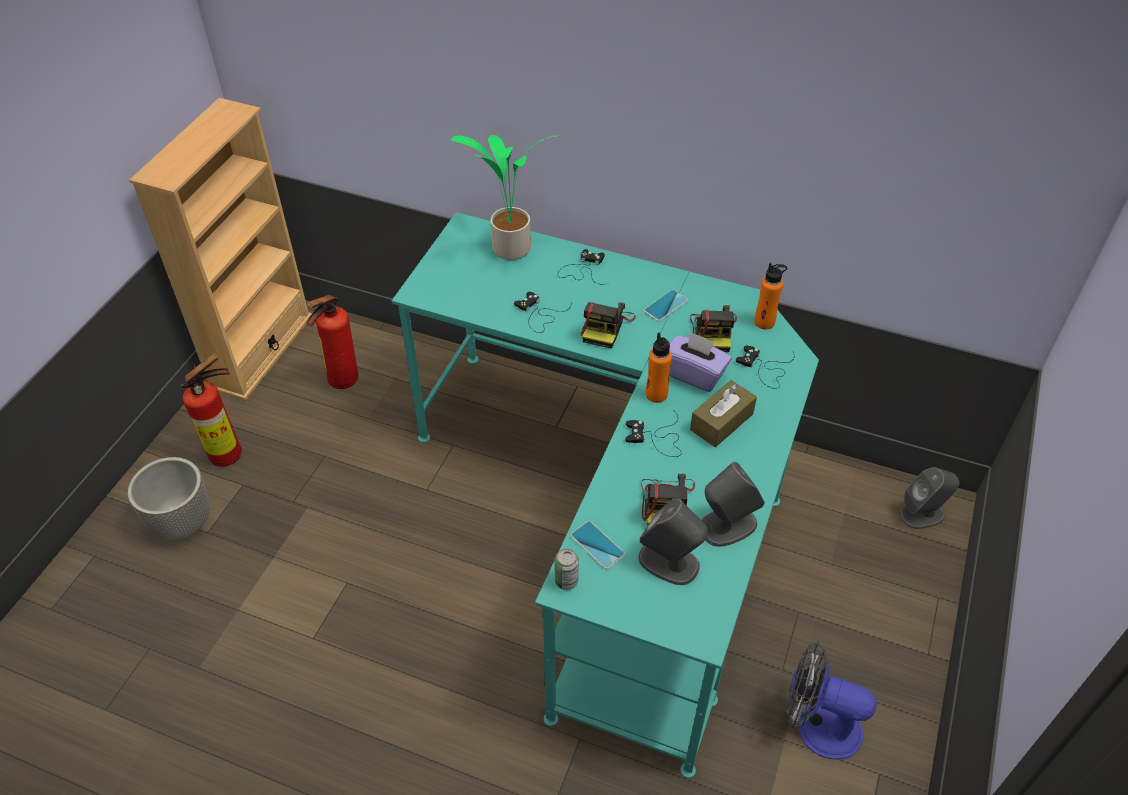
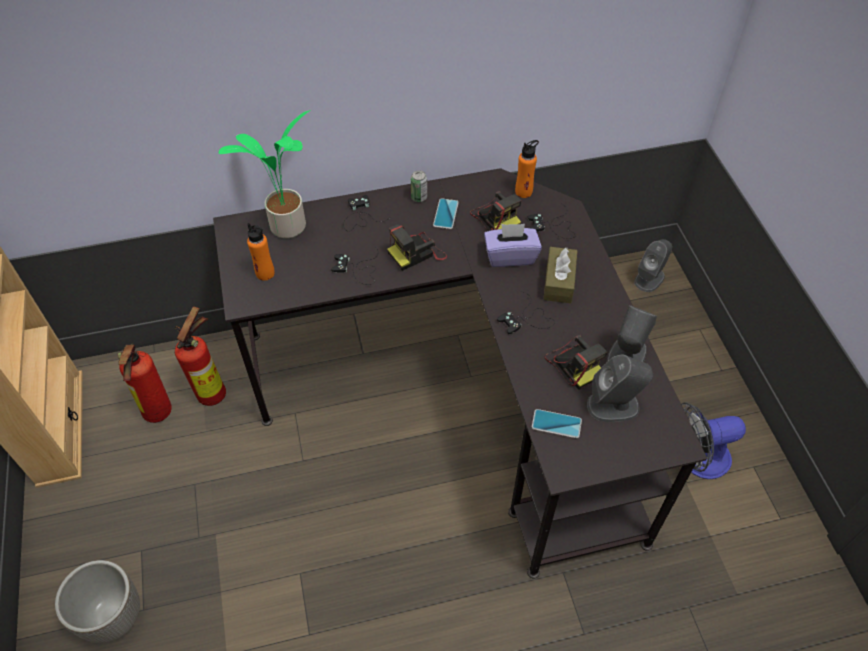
camera: 35 degrees left, 5 degrees up
fire extinguisher [181,353,242,466] -> fire extinguisher moved to [175,306,226,406]
turquoise desk [392,212,819,778] -> black desk [213,168,707,579]
can [555,549,579,590] -> can moved to [411,170,427,202]
camera [581,302,636,349] -> camera turned 75 degrees clockwise [387,224,447,271]
orange bottle [646,333,672,403] -> orange bottle moved to [247,223,275,281]

